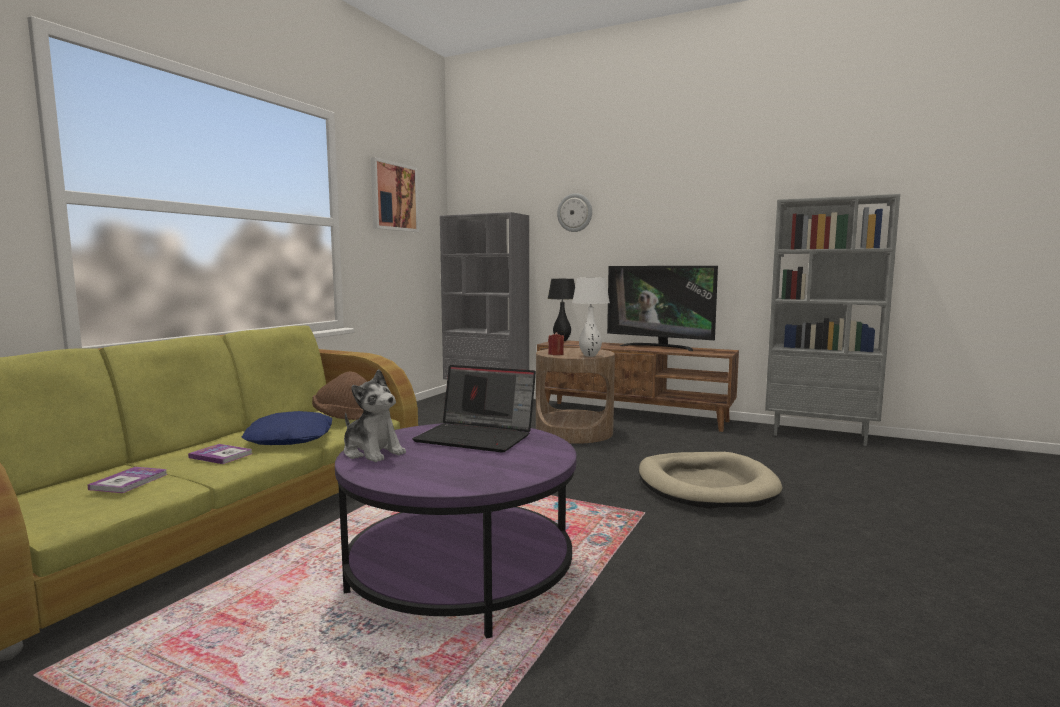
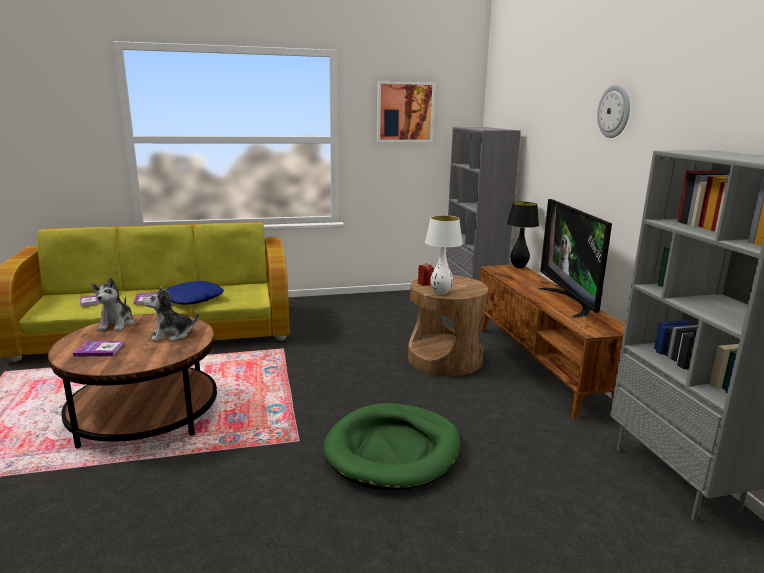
camera: 50 degrees right, 10 degrees up
brown hat [312,371,368,420] -> none
purple coffee table [335,423,577,639] -> brown coffee table [48,314,217,449]
laptop [412,365,536,453] -> plush toy [143,286,199,341]
wall clock [557,193,592,232] -> wall clock moved to [597,85,630,138]
beige dog bed [639,452,782,509] -> green dog bed [323,403,460,490]
none -> book [73,341,124,357]

